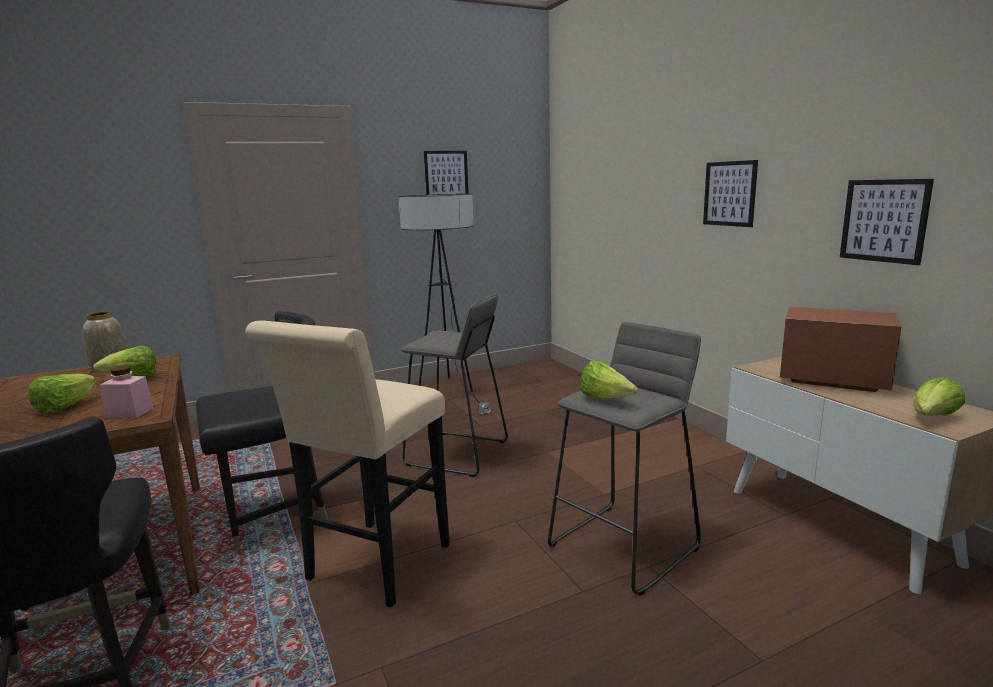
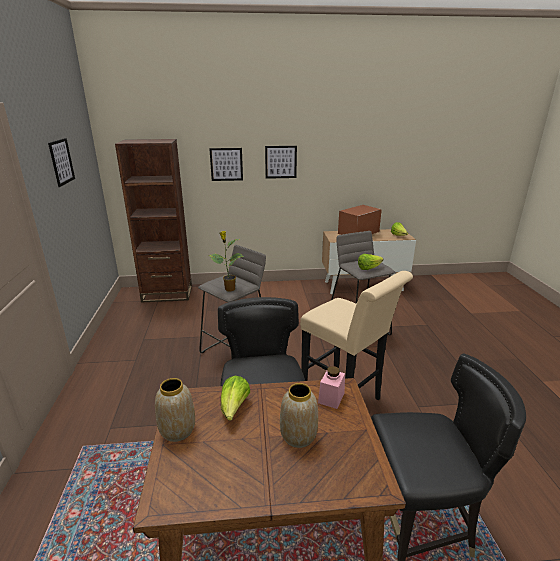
camera: 70 degrees left, 10 degrees up
lettuce [28,373,96,414] -> vase [280,383,318,448]
floor lamp [398,194,491,414] -> none
picture [840,179,934,265] -> picture moved to [209,148,243,181]
none -> brown bookcase [115,139,192,302]
none -> potted plant [209,231,244,292]

